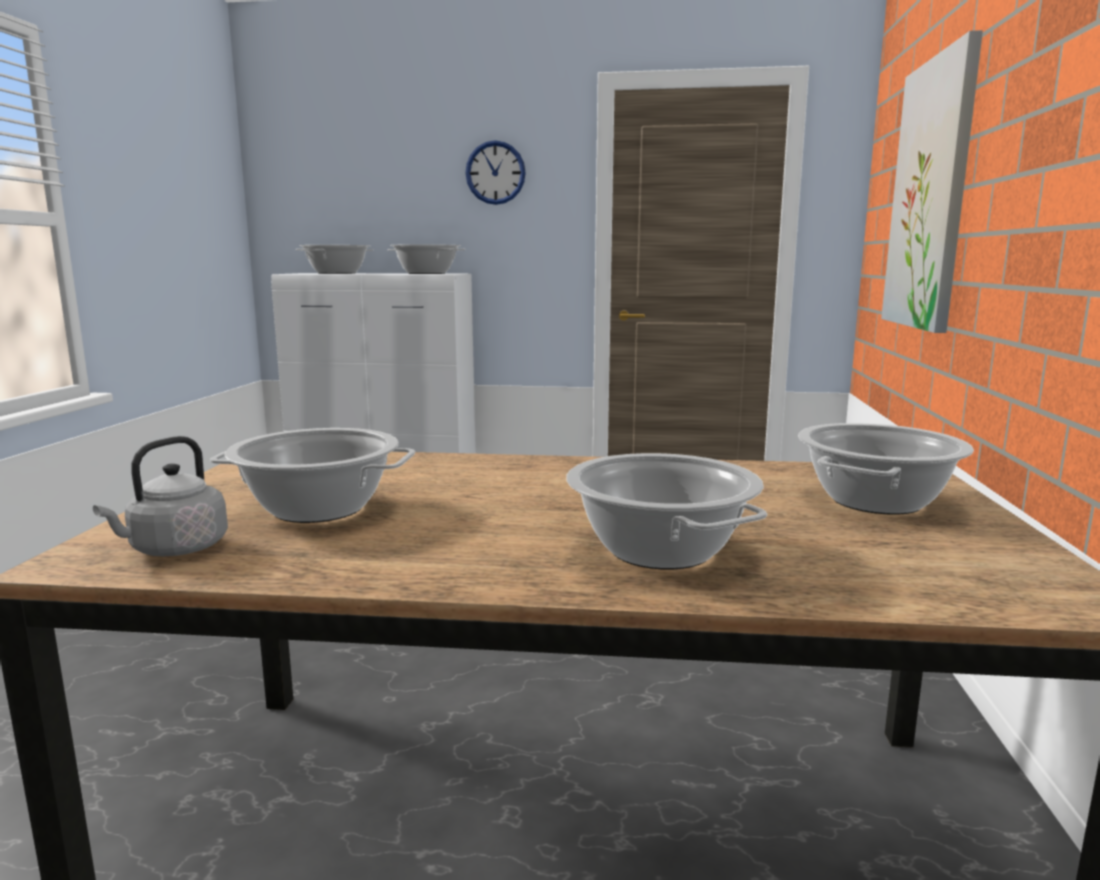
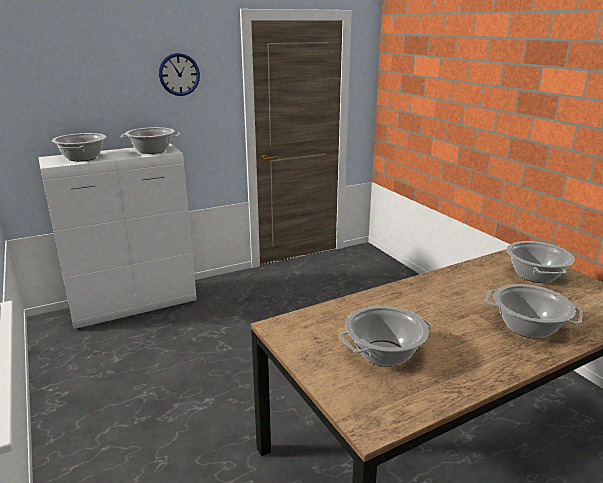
camera: 35 degrees left, 10 degrees up
grey kettle [93,436,228,556] -> none
picture [881,30,983,333] -> none

